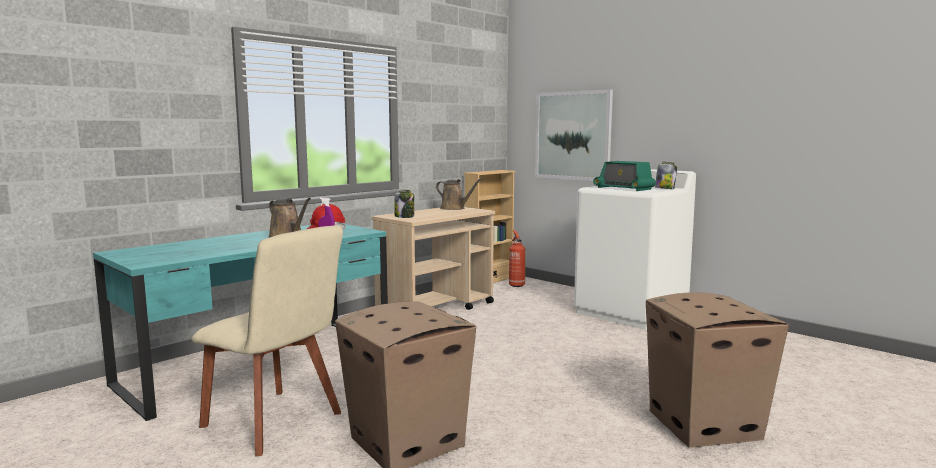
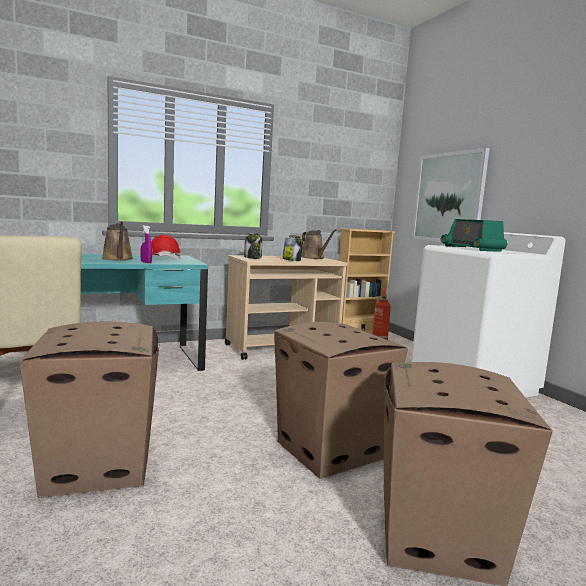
camera: 20 degrees right, 0 degrees up
jar [655,162,677,189] -> jar moved to [283,235,303,261]
none -> cardboard box [274,322,408,479]

